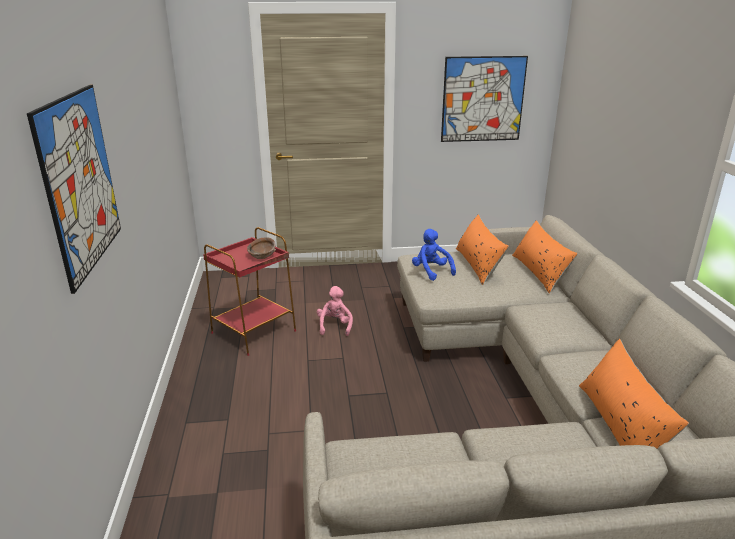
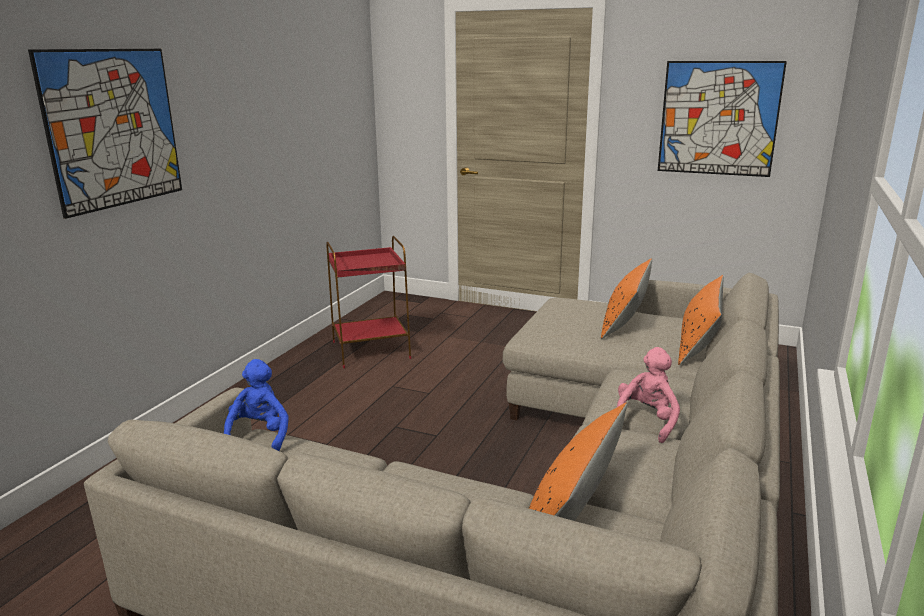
camera: 30 degrees right, 5 degrees down
brown bowl [247,238,276,259] -> none
pink plush toy [317,286,353,336] -> pink plush toy moved to [616,347,680,443]
blue plush toy [412,229,456,281] -> blue plush toy moved to [224,359,289,451]

